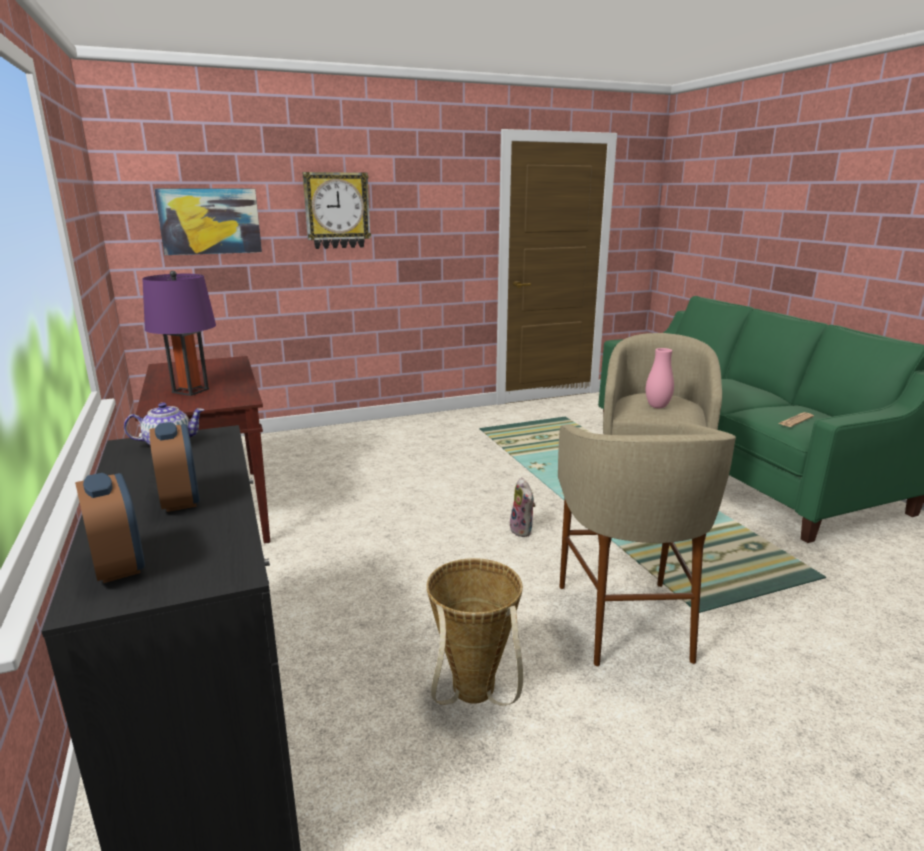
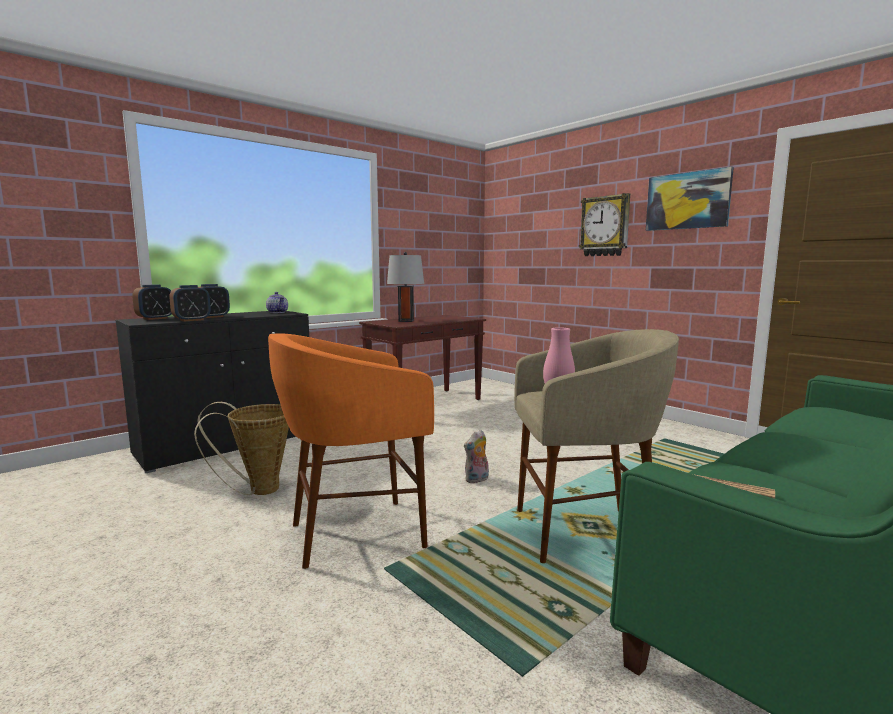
camera: 70 degrees right, 10 degrees down
purple table lamp [142,271,216,396] -> grey table lamp [387,252,424,322]
picture [154,188,262,255] -> picture moved to [646,167,734,231]
beige stool [558,423,736,666] -> orange stool [268,333,434,569]
none -> alarm clock [169,285,211,322]

